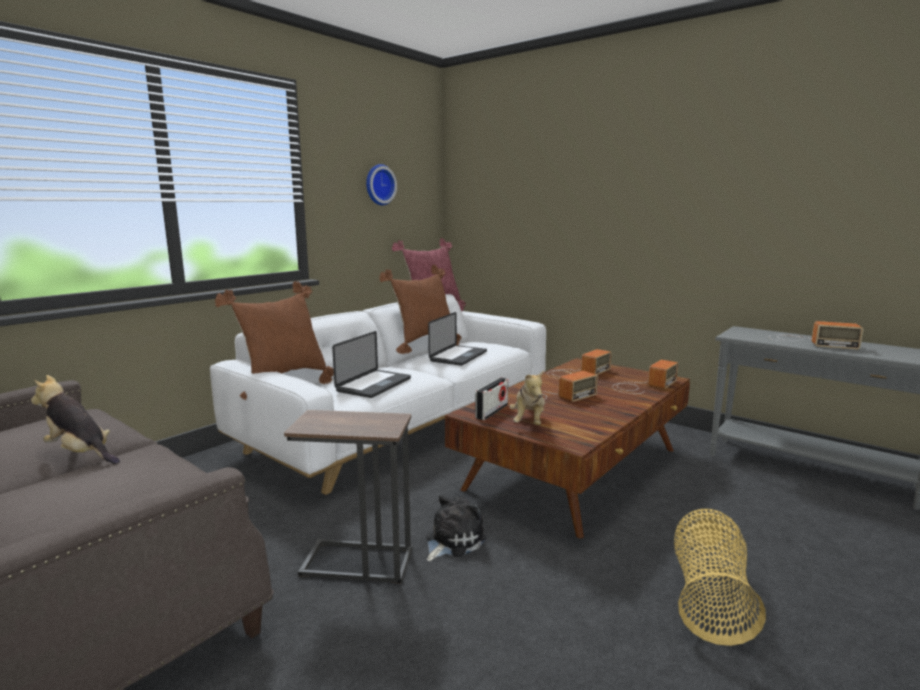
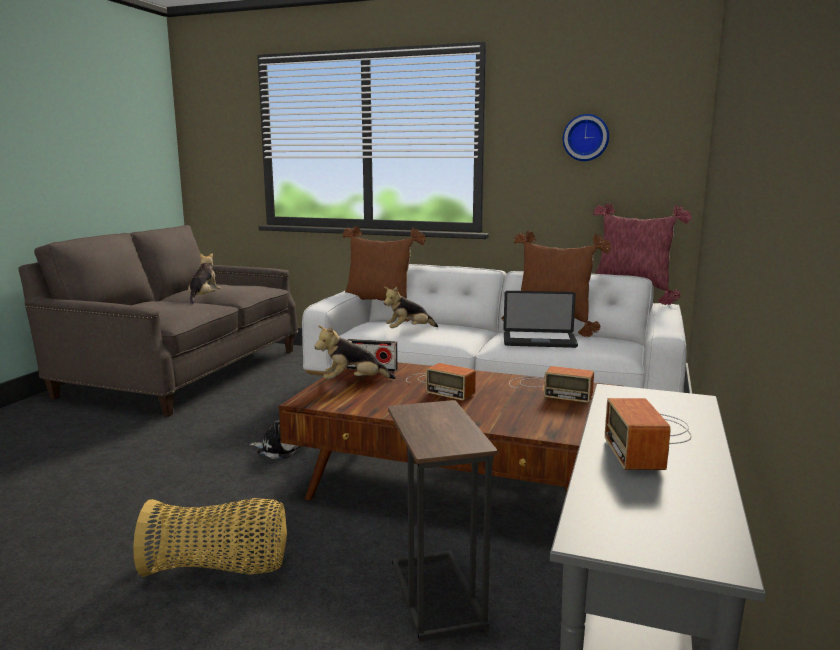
camera: 70 degrees right, 0 degrees up
brown side table [284,410,413,584] -> brown side table moved to [388,400,497,641]
laptop [332,331,411,398] -> plush toy [384,287,438,328]
radio [612,360,678,394] -> none

